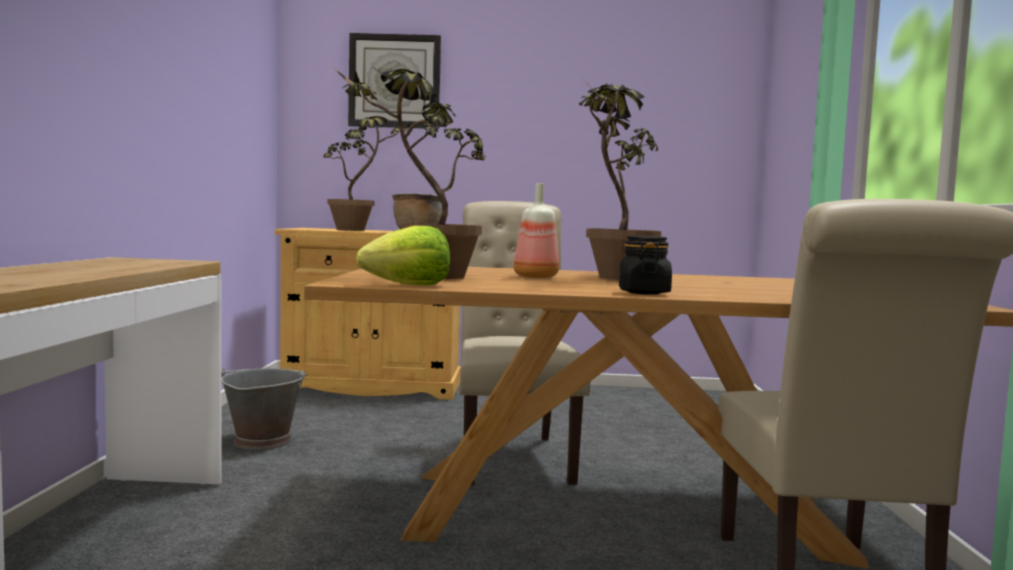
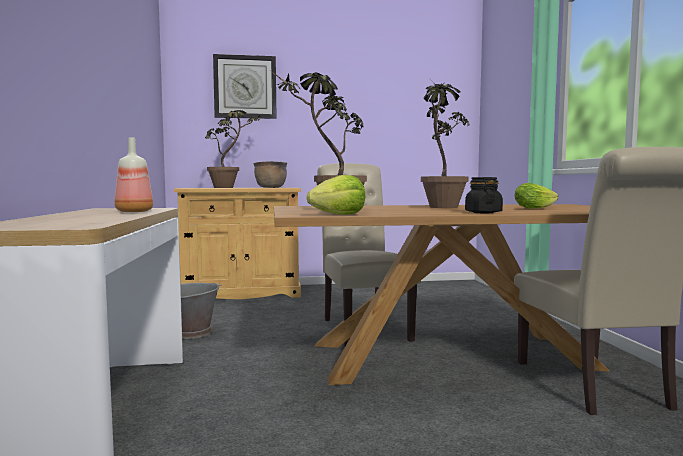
camera: 10 degrees left, 0 degrees up
bottle [514,183,559,278] -> bottle moved to [114,138,153,212]
none -> lettuce [514,183,558,209]

